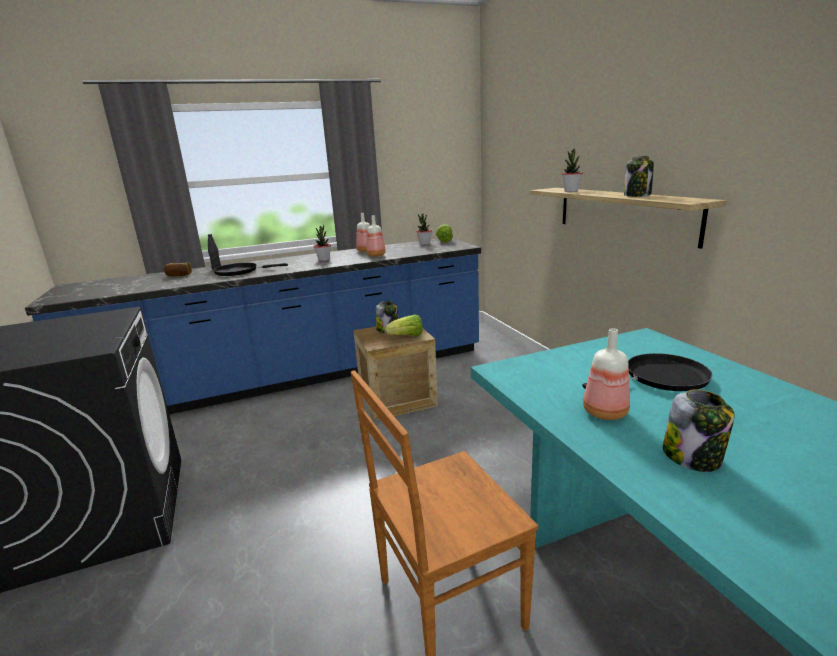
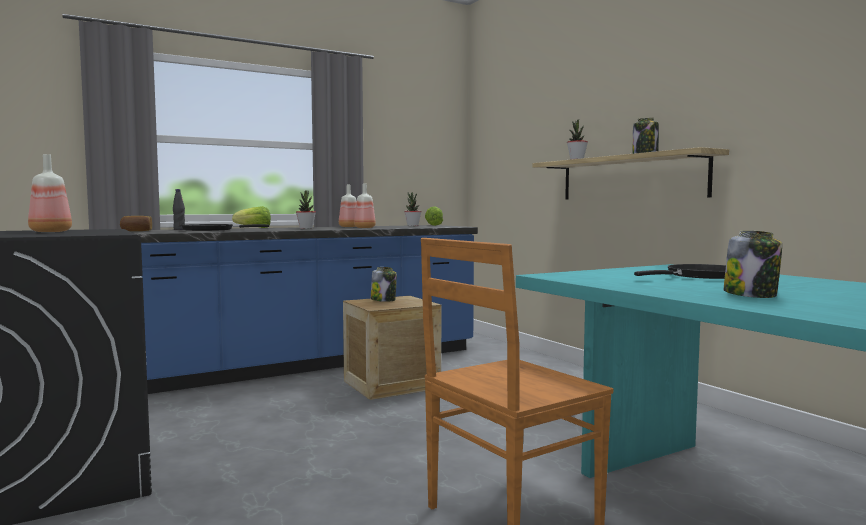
camera: 10 degrees left, 15 degrees down
lettuce [385,315,423,336] -> lettuce moved to [232,206,271,228]
bottle [583,328,630,420] -> bottle moved to [28,154,72,232]

